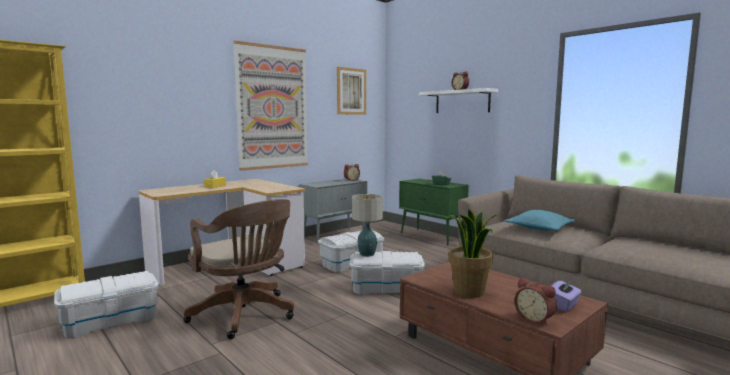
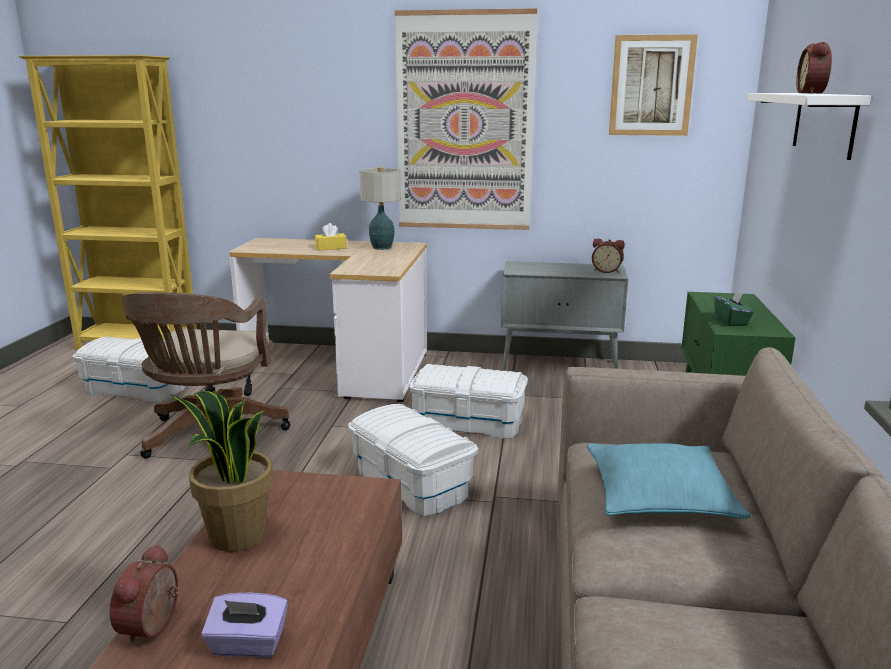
camera: 50 degrees right, 10 degrees up
table lamp [352,194,383,257] -> table lamp moved to [360,167,401,250]

